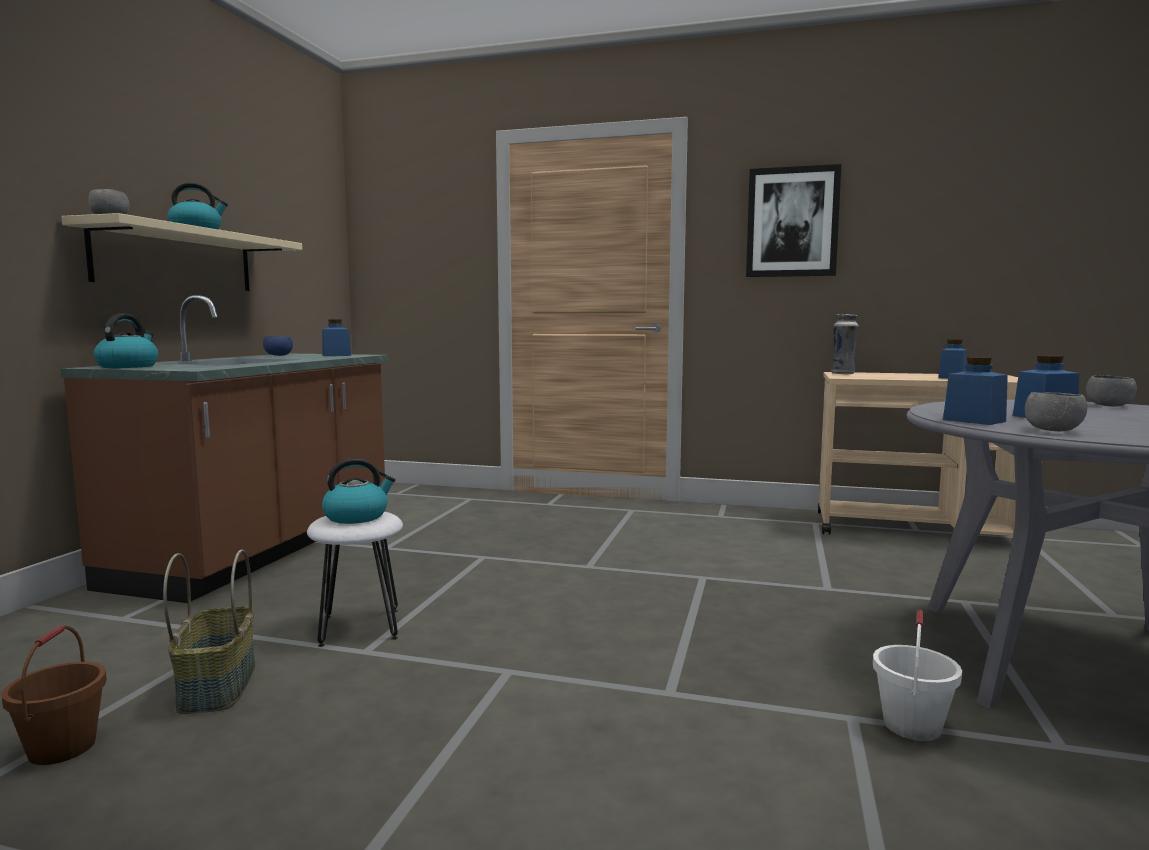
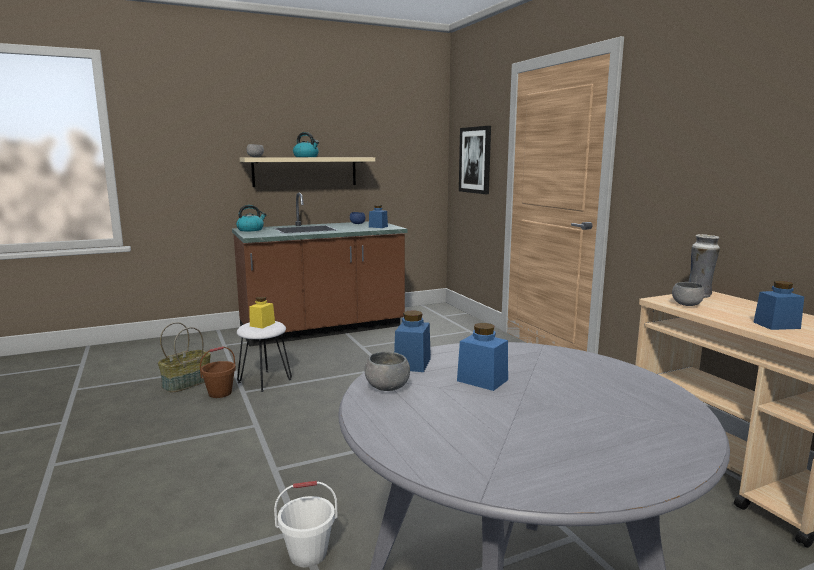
camera: 50 degrees right, 5 degrees up
brown bucket [1,625,107,765] -> brown bucket moved to [200,346,236,398]
kettle [322,458,396,524] -> yellow jar [249,296,275,329]
picture [746,164,841,277] -> picture moved to [459,126,491,194]
grey bowl [1086,375,1137,406] -> grey bowl moved to [672,282,704,306]

